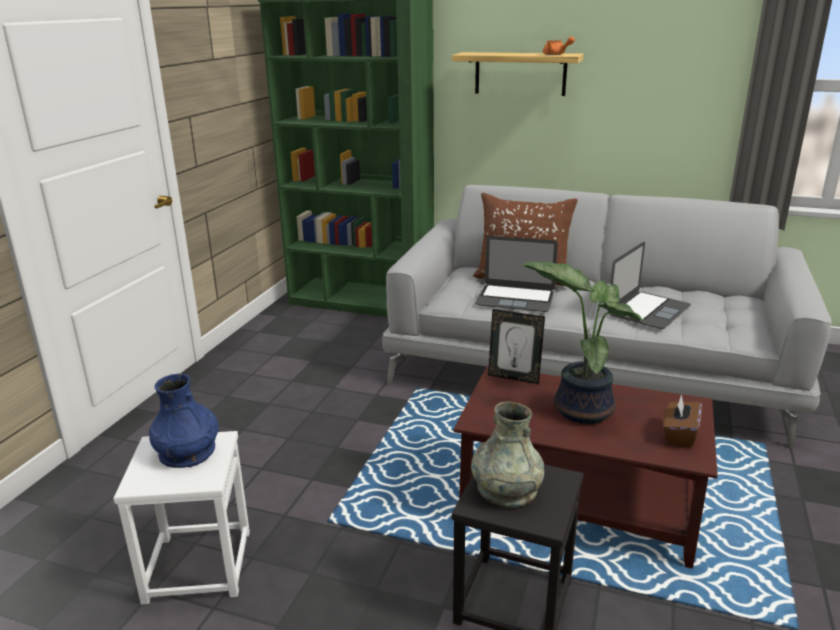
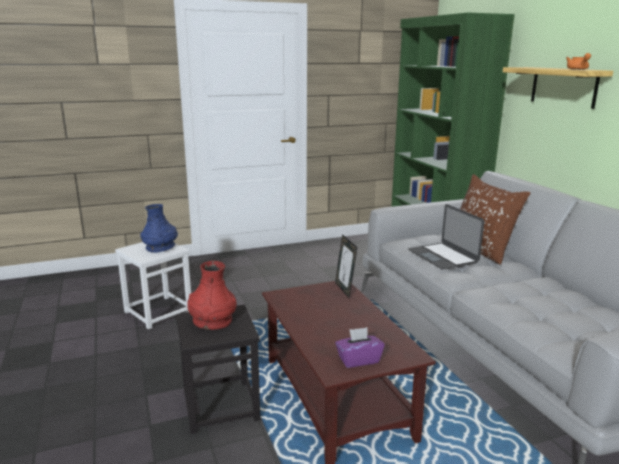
camera: 50 degrees right, 5 degrees down
grey vase [471,402,544,507] -> red vase [187,261,237,330]
potted plant [522,262,645,424] -> none
laptop [610,242,691,329] -> none
brown tissue box [663,394,702,448] -> purple tissue box [335,327,385,368]

